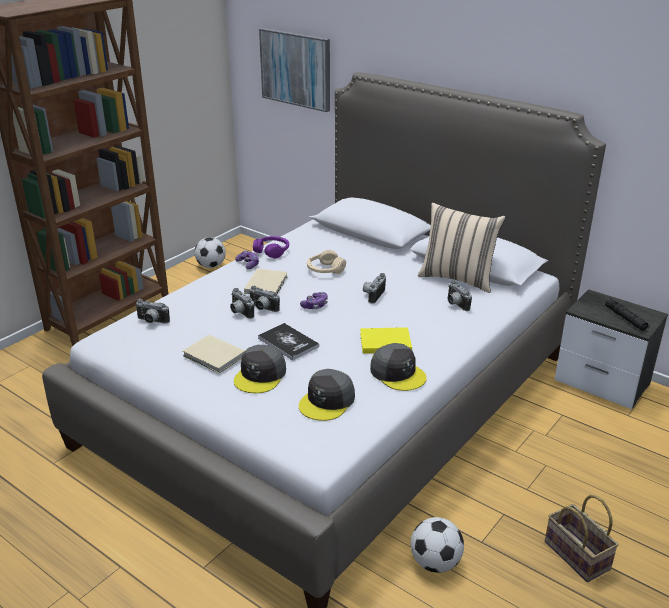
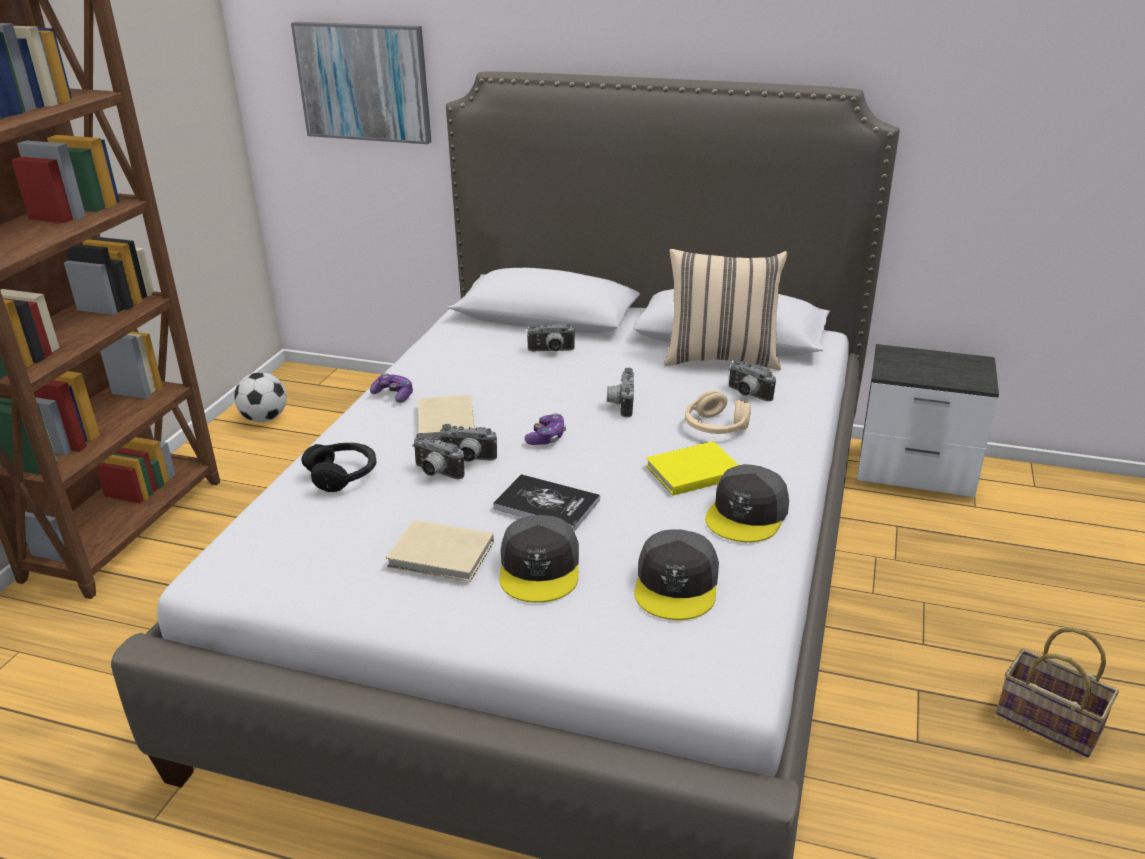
camera: 20 degrees left, 0 degrees up
camera [135,299,170,324] -> camera moved to [527,323,575,352]
purple headphones [253,236,289,259] -> none
beige headphones [307,250,346,274] -> beige headphones moved to [685,391,751,434]
grey cap [370,343,427,391] -> grey cap turned 90 degrees clockwise [705,464,789,542]
football [411,517,464,573] -> none
black flashlight [605,299,650,331] -> none
none -> black headphones [301,443,377,492]

